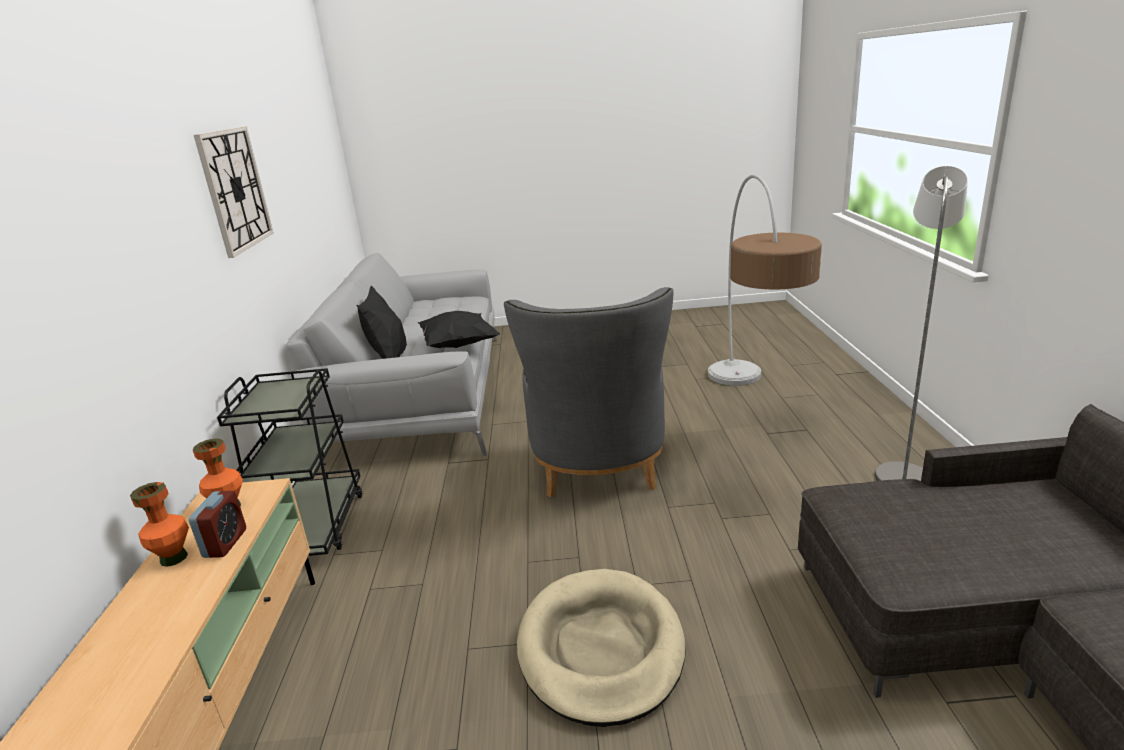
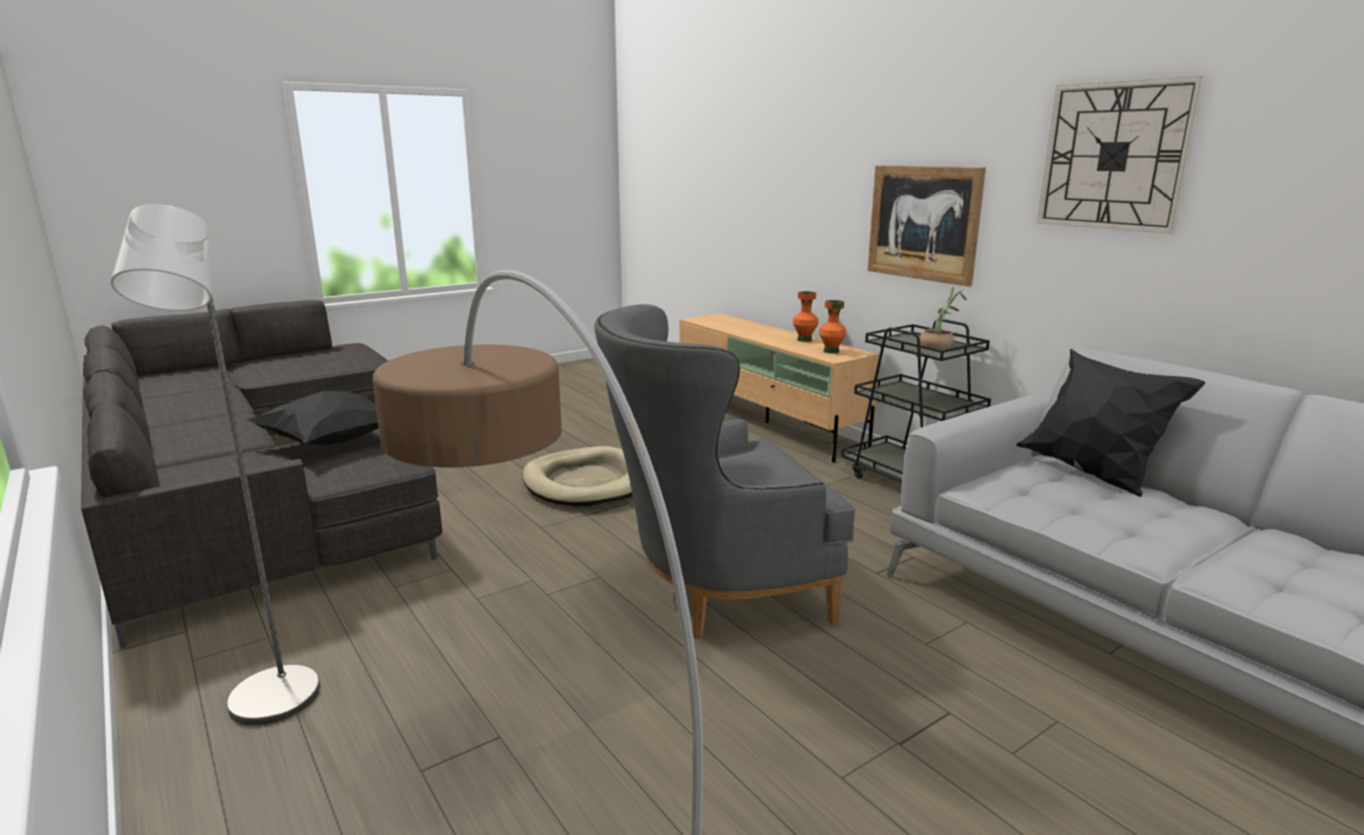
camera: 145 degrees right, 5 degrees down
alarm clock [189,491,246,558] -> none
black pillow [418,311,500,348] -> black pillow moved to [245,391,379,445]
grey armchair [504,287,674,498] -> grey armchair turned 75 degrees counterclockwise [594,304,856,639]
none -> picture [868,165,986,287]
none -> potted plant [920,287,967,349]

